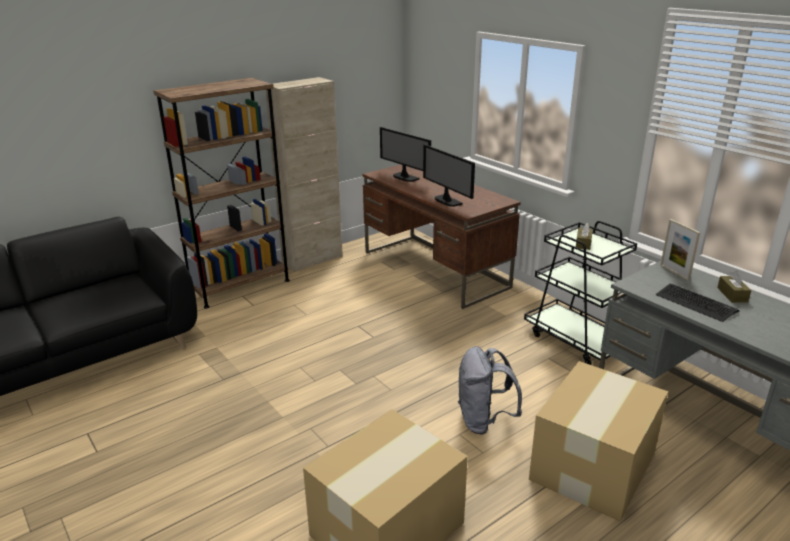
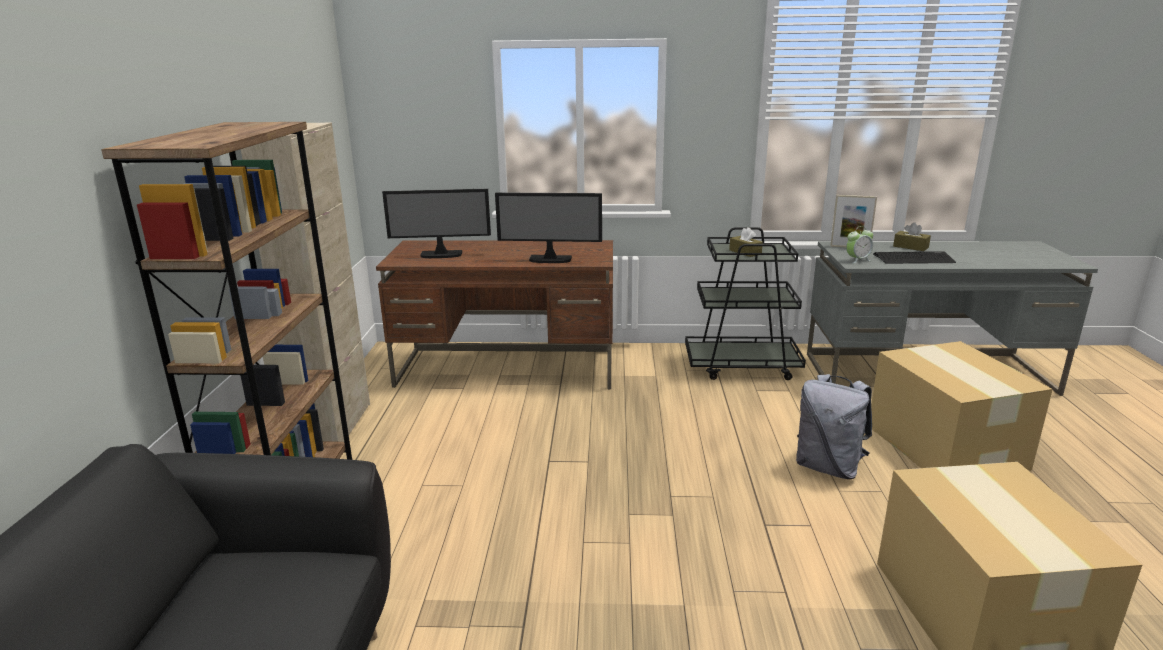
camera: 50 degrees left, 5 degrees down
none -> alarm clock [846,226,873,264]

